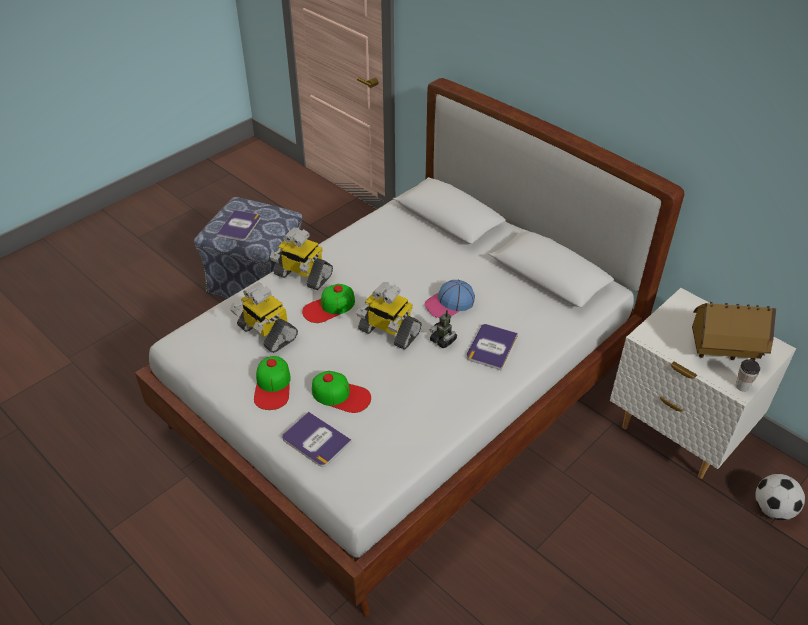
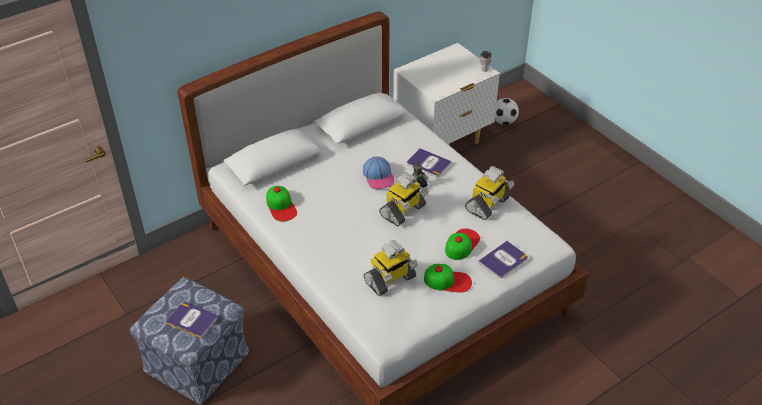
camera: 80 degrees left, 0 degrees up
toy robot [270,227,333,290] -> toy robot moved to [465,166,514,220]
cap [302,284,355,323] -> cap moved to [266,186,297,222]
toy house [692,302,776,361] -> none

